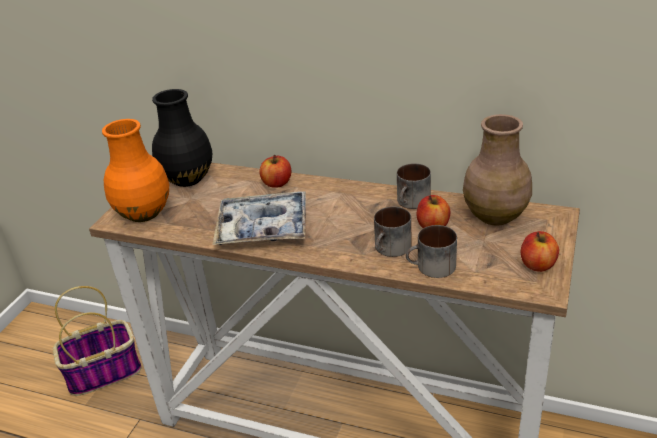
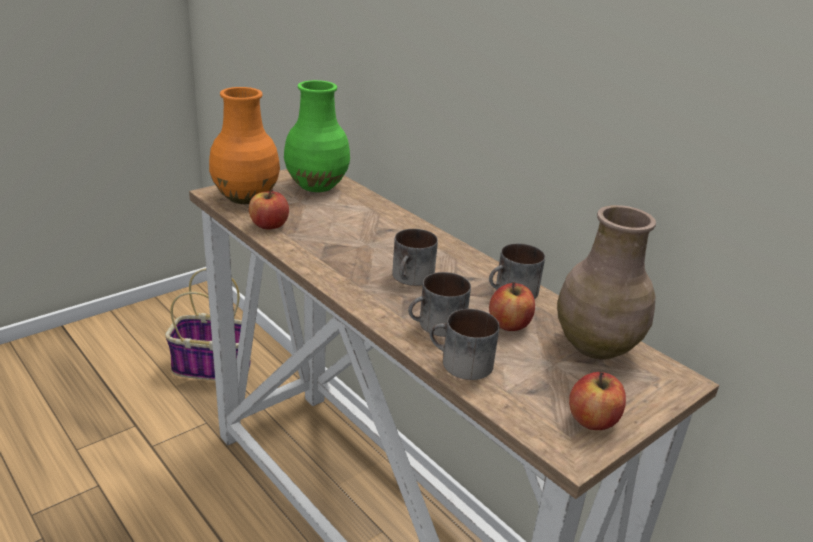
camera: 25 degrees right, 5 degrees down
black vase [152,89,212,187] -> green vase [284,80,350,192]
tray [212,191,306,245] -> none
apple [259,155,291,188] -> apple moved to [249,189,289,230]
none -> mug [392,229,438,286]

